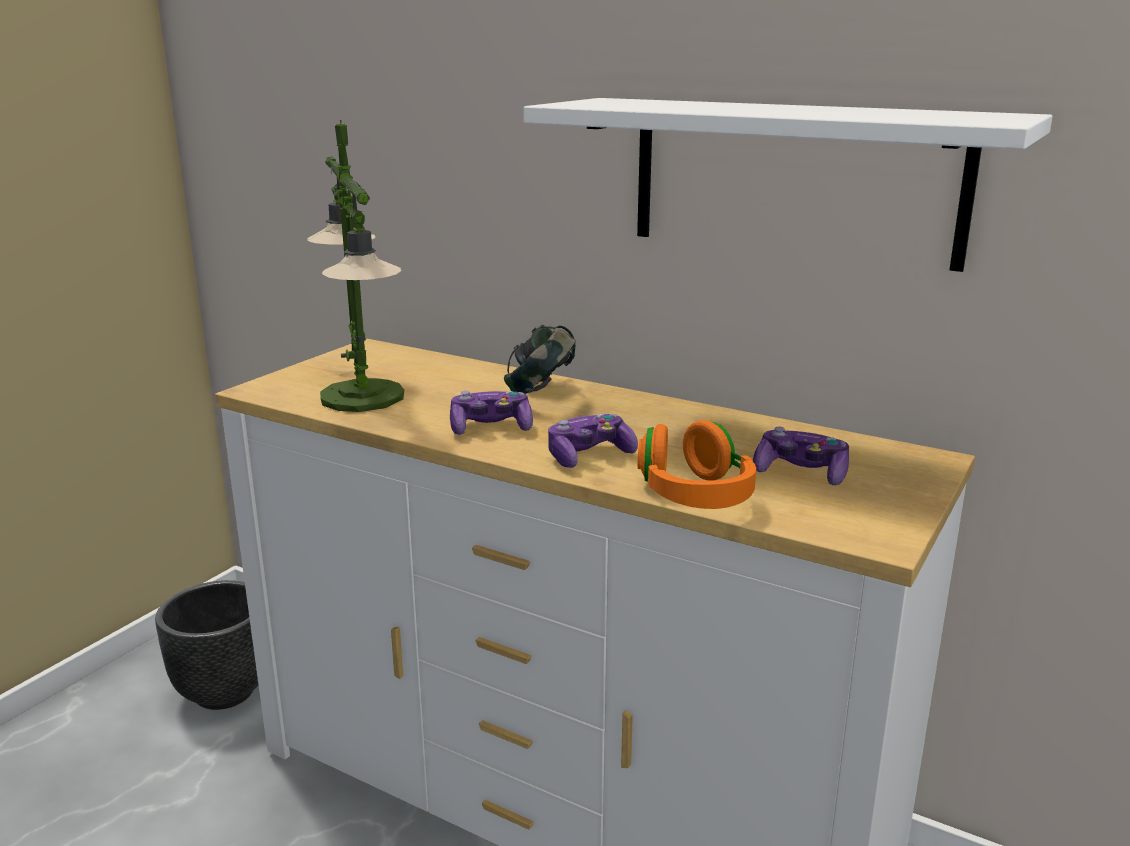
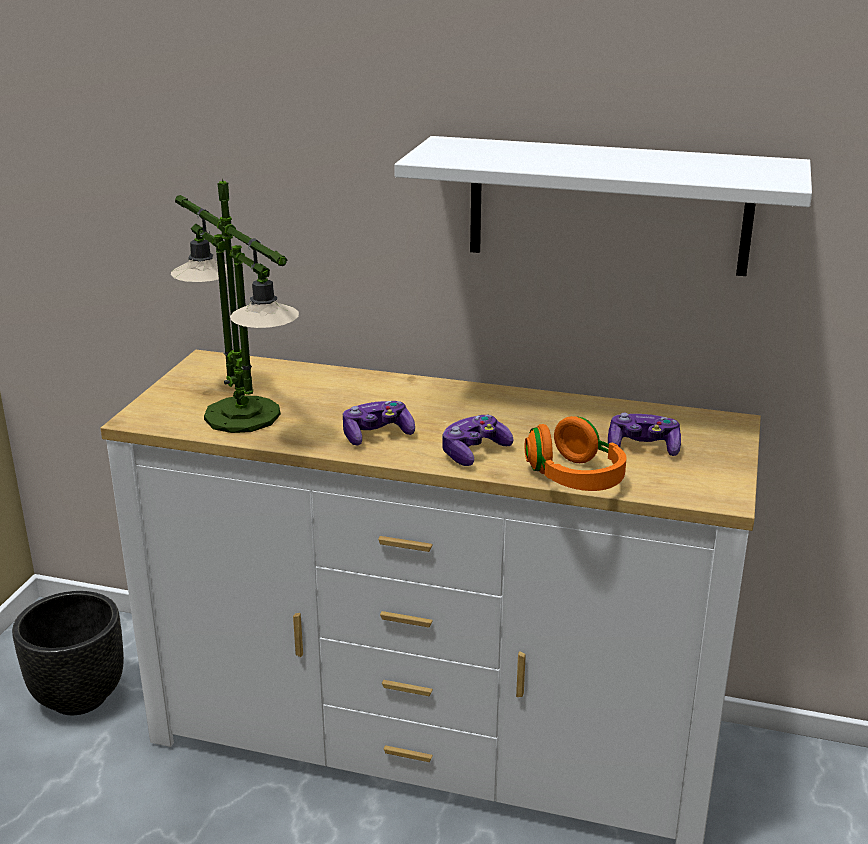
camera: 15 degrees left, 5 degrees up
headphones [504,325,576,394] -> none

